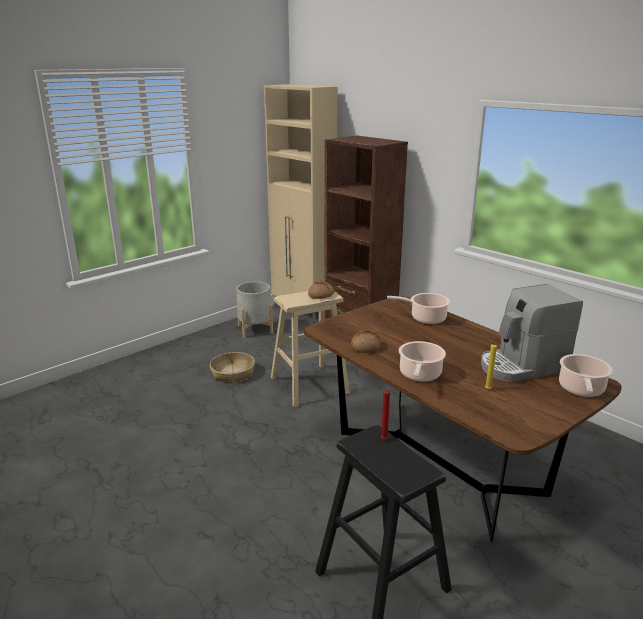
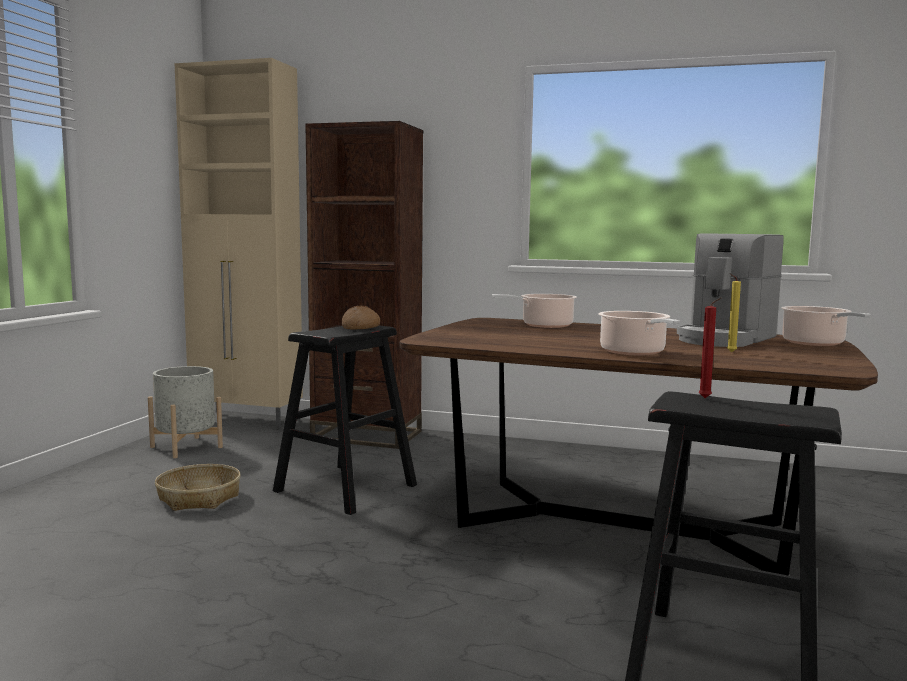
camera: 30 degrees left, 15 degrees down
beige stool [271,291,350,408] -> black stool [273,325,417,515]
bread [351,329,381,353] -> none

